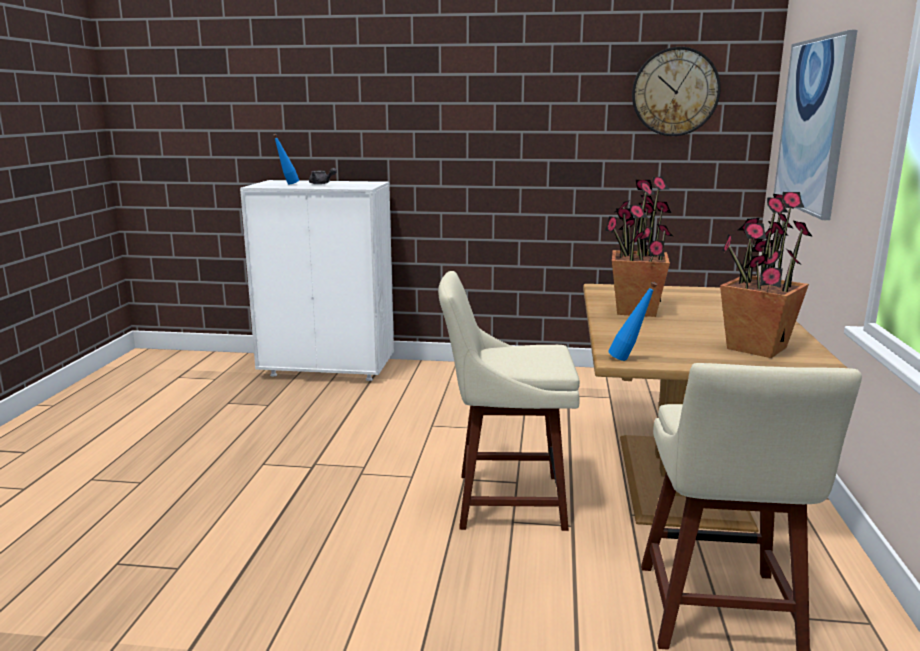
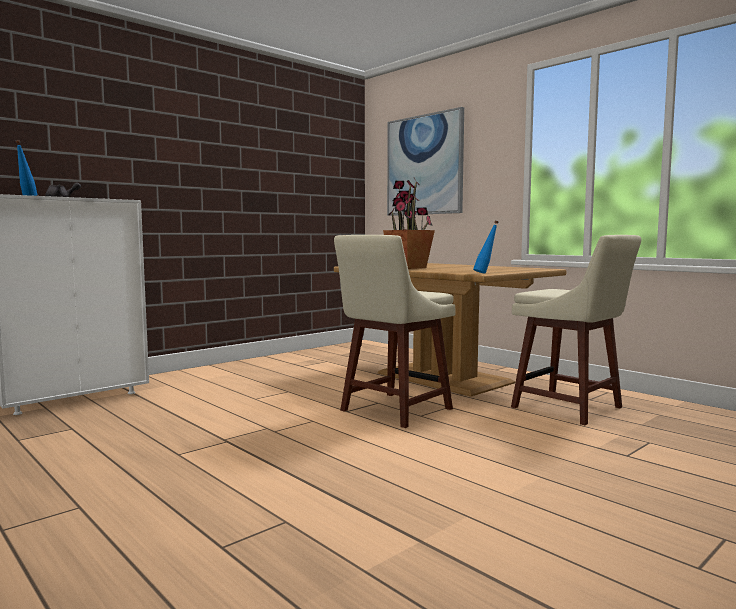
camera: 50 degrees left, 10 degrees down
wall clock [632,47,721,136] -> none
potted plant [720,192,813,358] -> none

